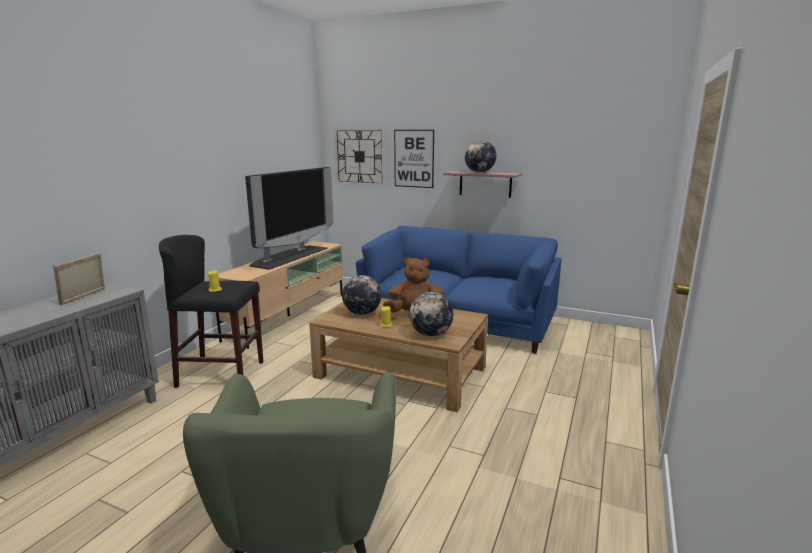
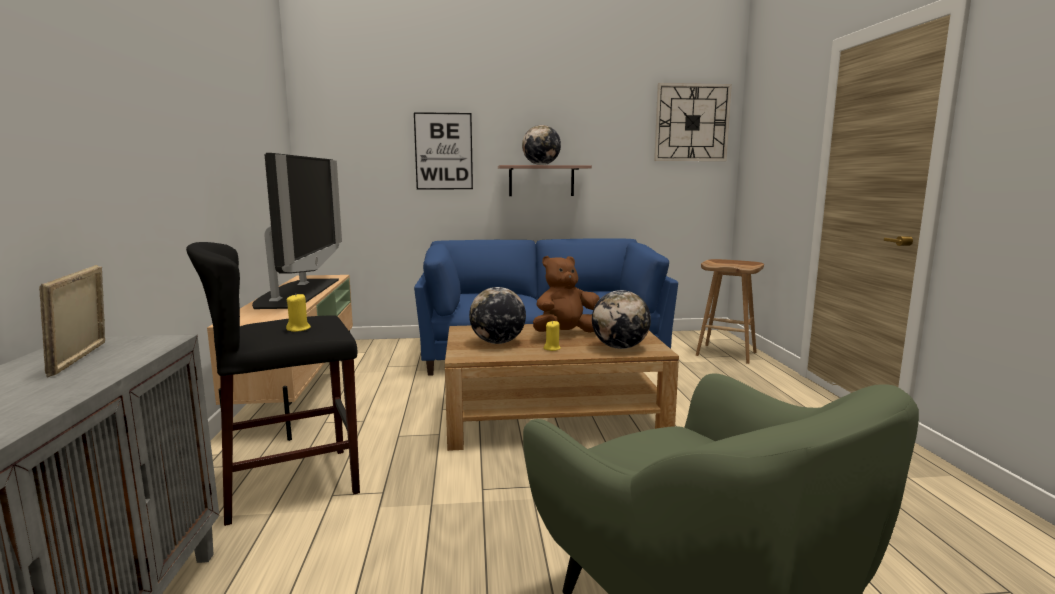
camera: 30 degrees left, 5 degrees down
wall clock [334,128,385,186] -> wall clock moved to [654,83,732,161]
none -> brown stool [696,259,764,364]

